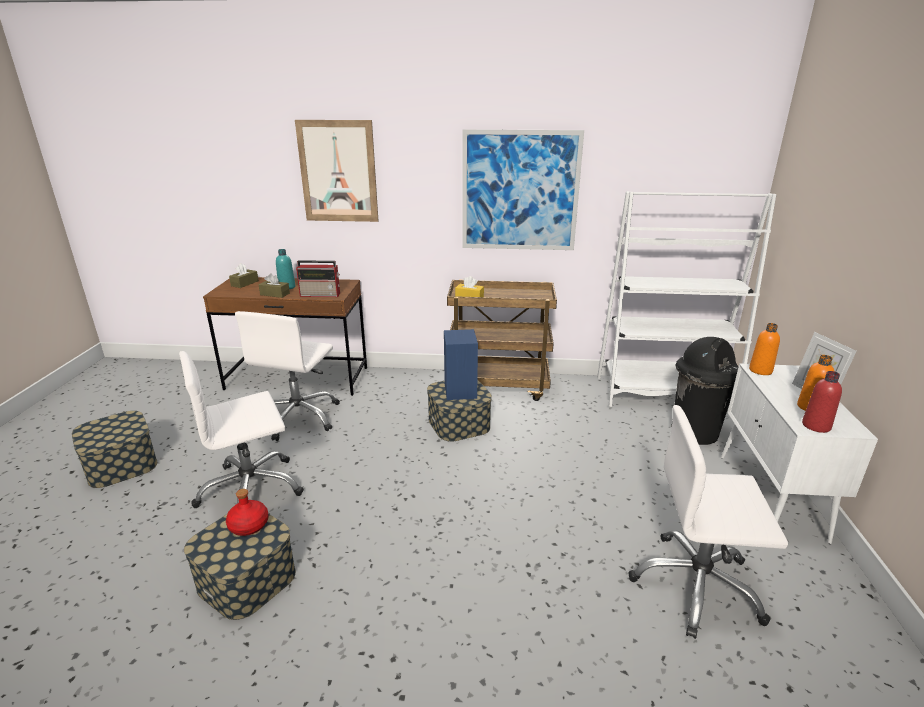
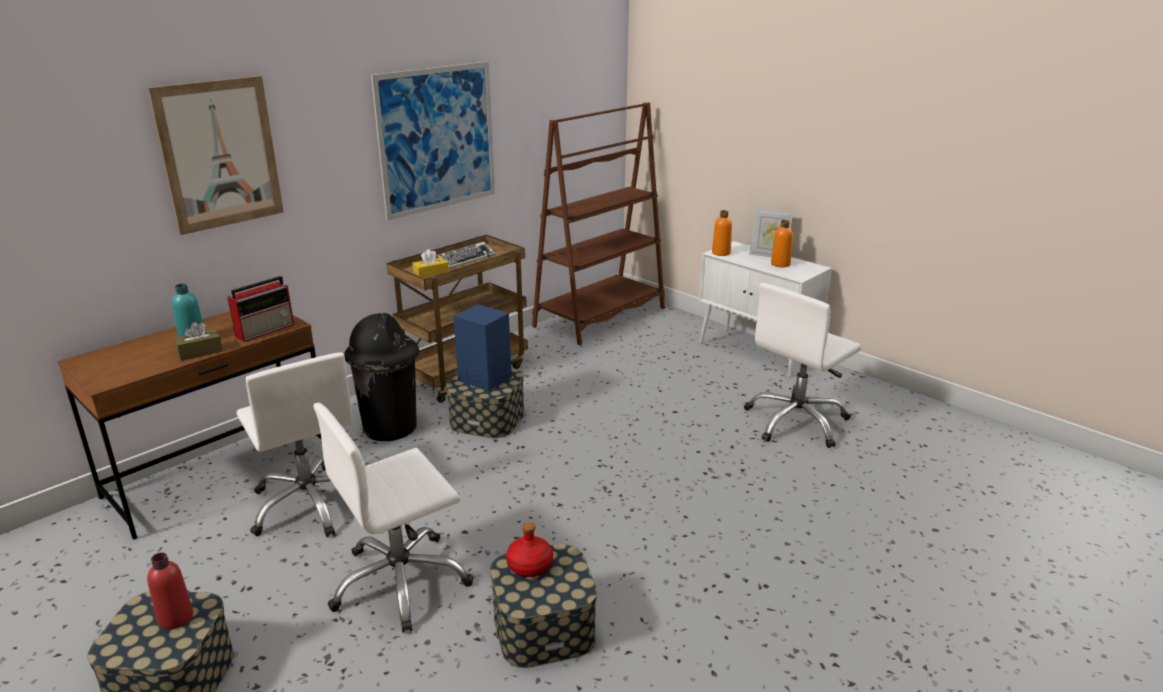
camera: 50 degrees left, 0 degrees up
white office chair [179,351,304,508] -> white office chair turned 45 degrees clockwise [313,403,474,633]
brown tissue box [229,263,259,288] -> none
white bookcase [597,191,776,407] -> brown bookcase [532,103,665,345]
black trash can [671,337,738,445] -> black trash can moved to [344,313,419,441]
red bottle [802,371,842,433] -> red bottle moved to [147,552,193,629]
none -> keyboard [437,242,496,269]

